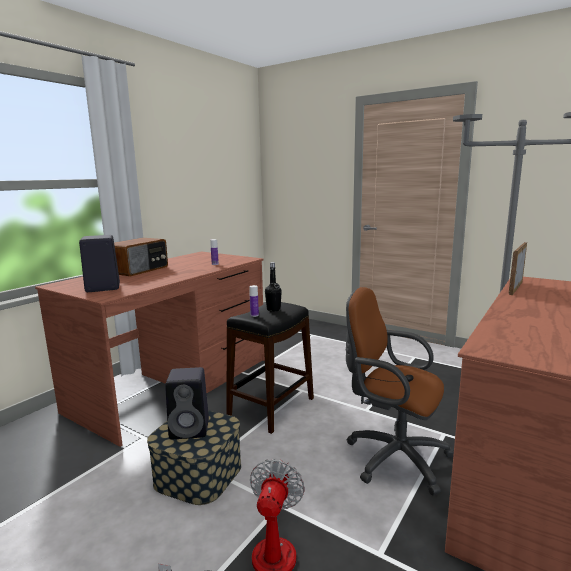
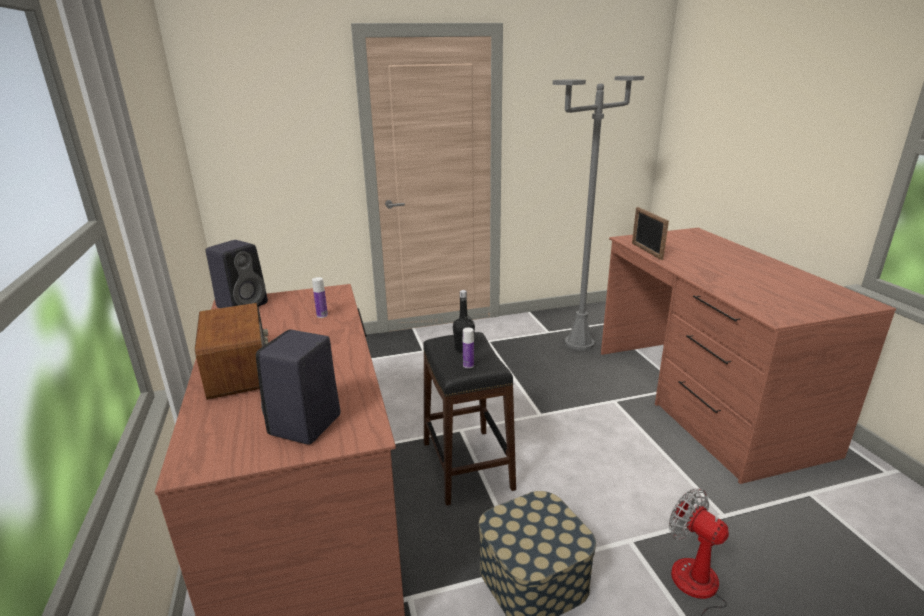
camera: 50 degrees left, 10 degrees up
black speaker [165,367,209,439] -> black speaker moved to [206,240,268,308]
brown office chair [346,287,454,495] -> none

